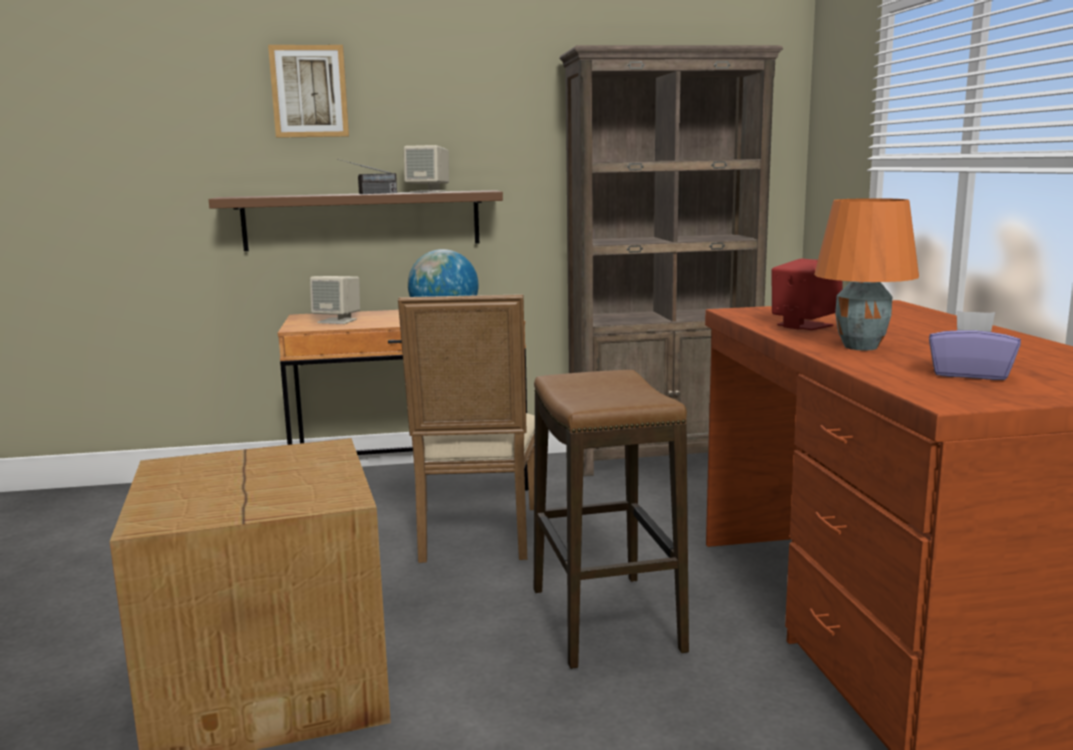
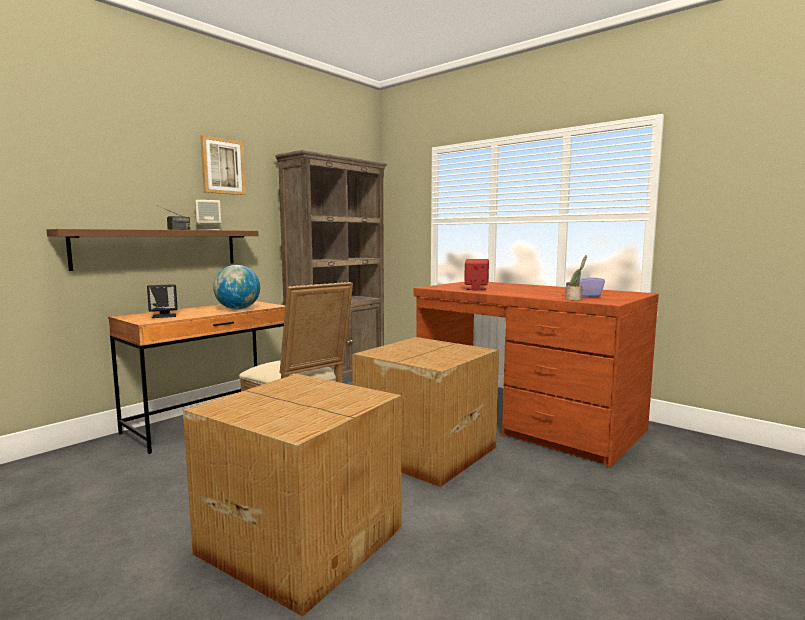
camera: 40 degrees left, 5 degrees down
picture [268,45,349,138] -> picture moved to [200,135,246,195]
beige speaker [310,276,360,324] -> black speaker [147,284,178,318]
stool [534,370,689,669] -> cardboard box [352,337,499,487]
orange table lamp [814,198,919,350] -> none
none -> potted plant [565,255,587,301]

